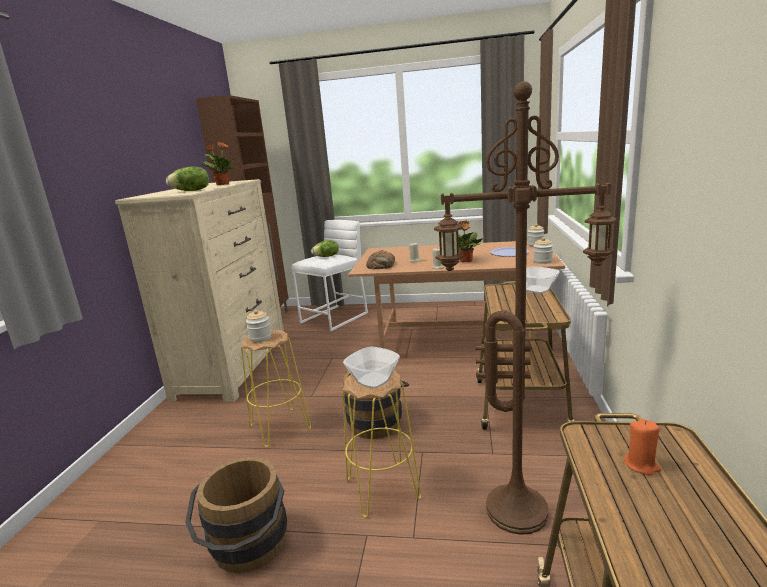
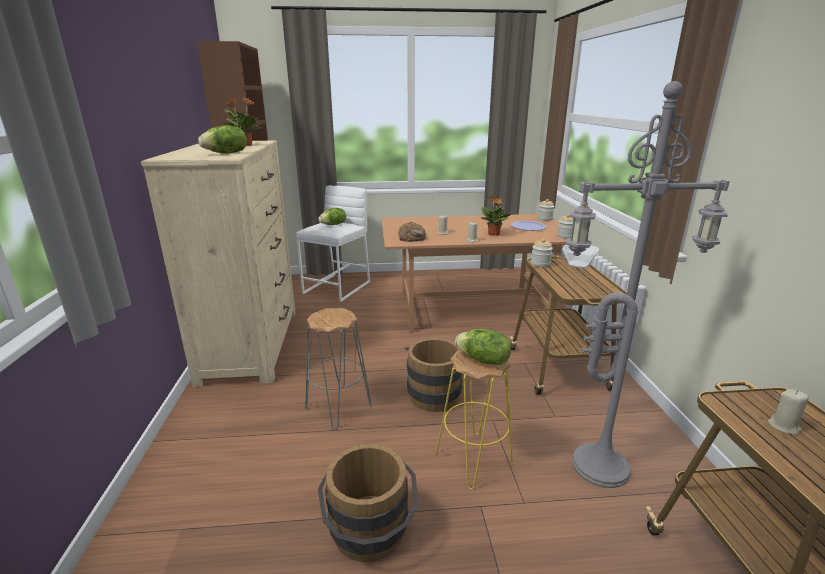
camera: 15 degrees left, 5 degrees up
yellow stool [241,330,311,447] -> grey stool [305,308,372,429]
jar [246,310,271,342] -> jar moved to [531,239,553,267]
bowl [343,346,400,389] -> lettuce [455,329,512,365]
brown floor lamp [434,81,617,535] -> grey floor lamp [566,81,729,488]
orange candle [624,419,661,476] -> beige candle [768,389,809,435]

